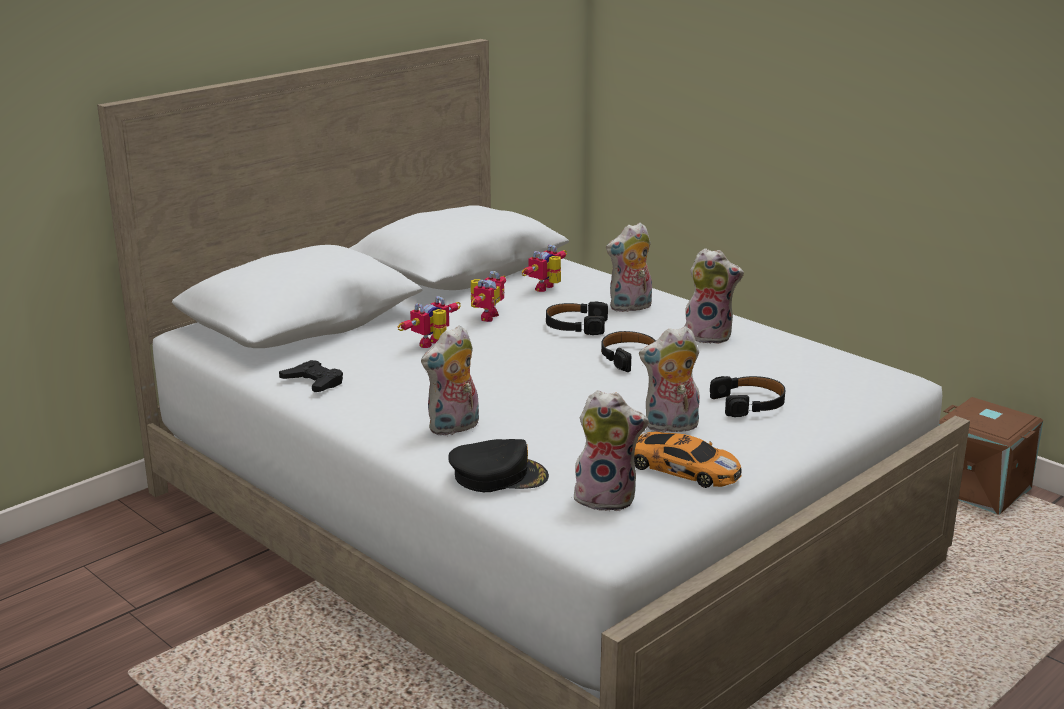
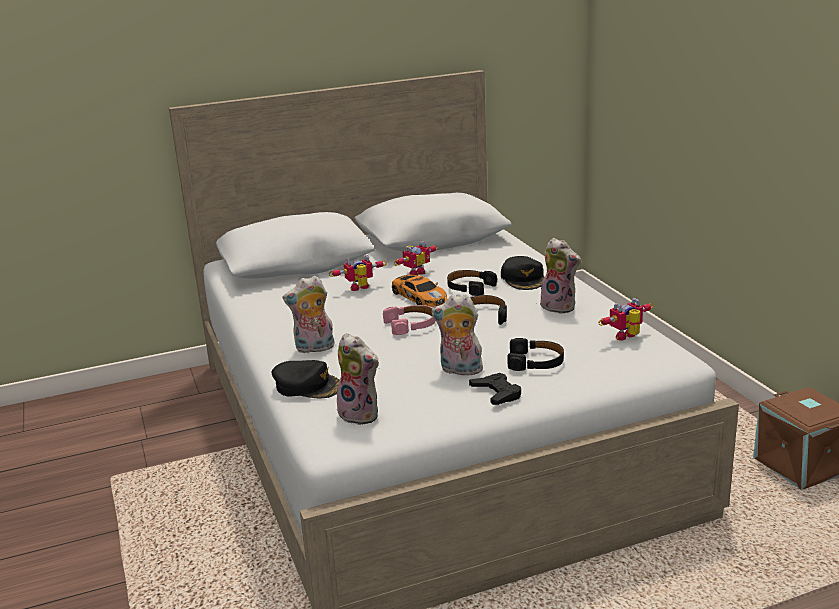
camera: 25 degrees right, 0 degrees up
black game controller [279,360,343,392] -> black game controller moved to [469,373,521,405]
toy robot [522,245,567,292] -> toy robot moved to [598,298,653,341]
plush toy [606,222,652,312] -> black cap [501,256,544,290]
toy car [634,431,742,488] -> toy car moved to [392,275,447,307]
none -> pink headphones [383,305,436,335]

